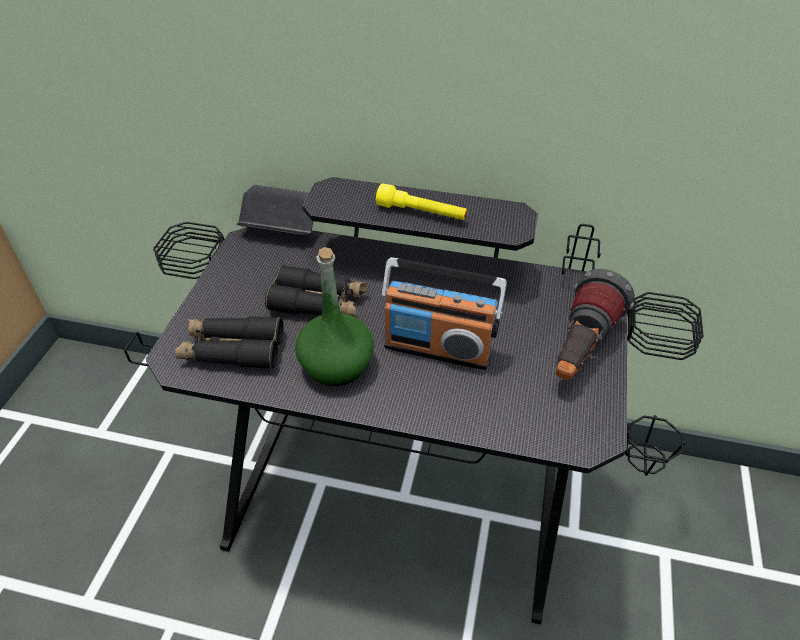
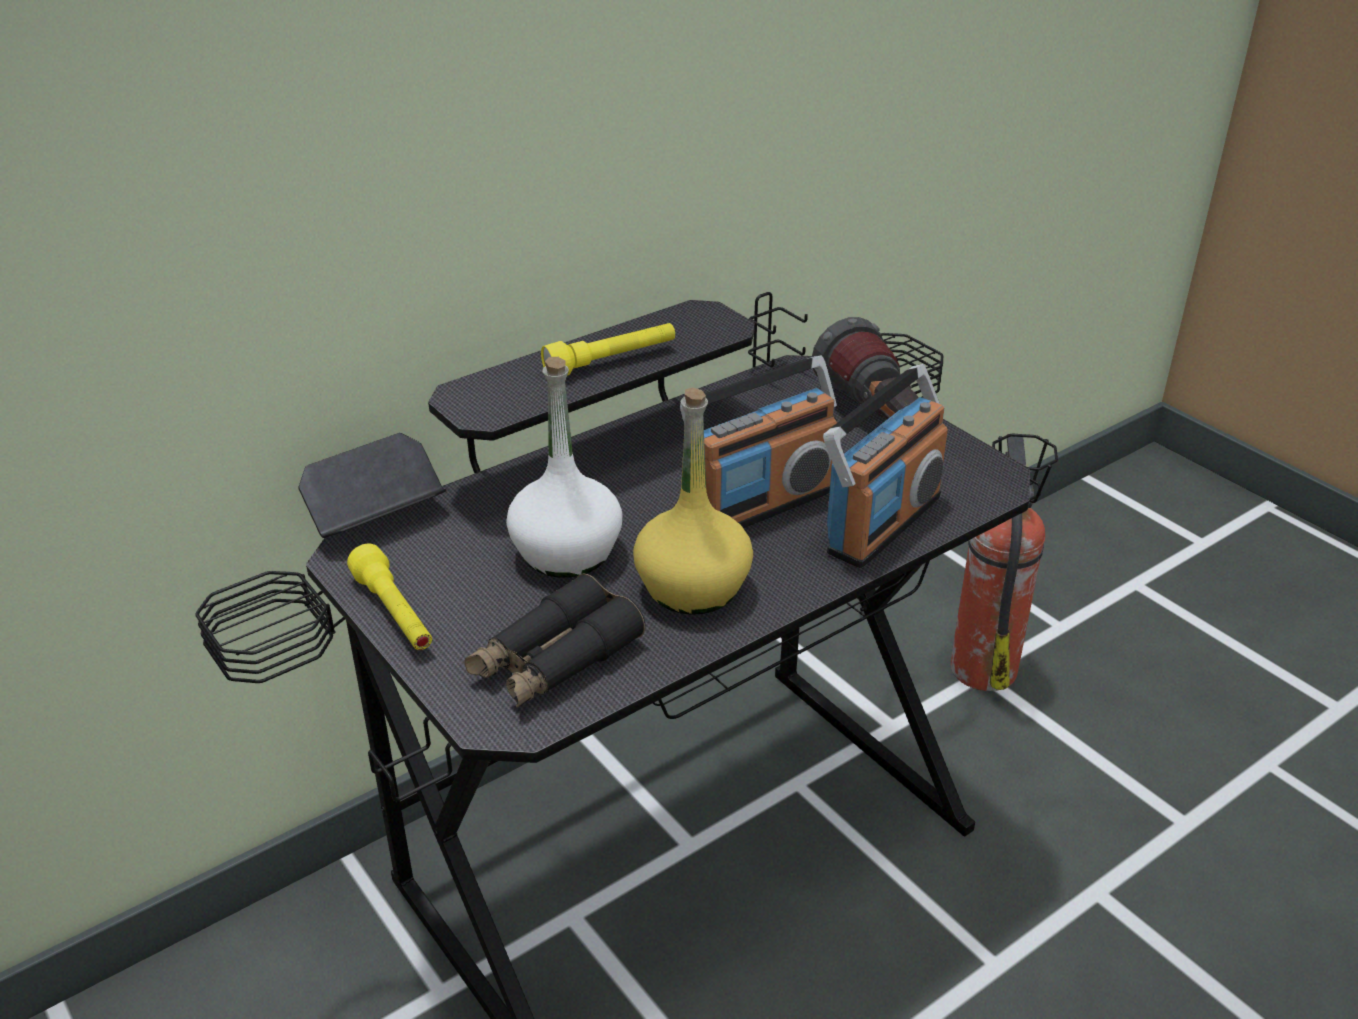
camera: 50 degrees left, 10 degrees down
black binoculars [265,265,367,318] -> white bottle [506,357,622,578]
green bottle [295,247,374,386] -> yellow bottle [633,387,753,615]
none -> yellow flashlight [347,543,432,650]
none -> radio [823,364,948,568]
none -> fire extinguisher [950,434,1045,691]

